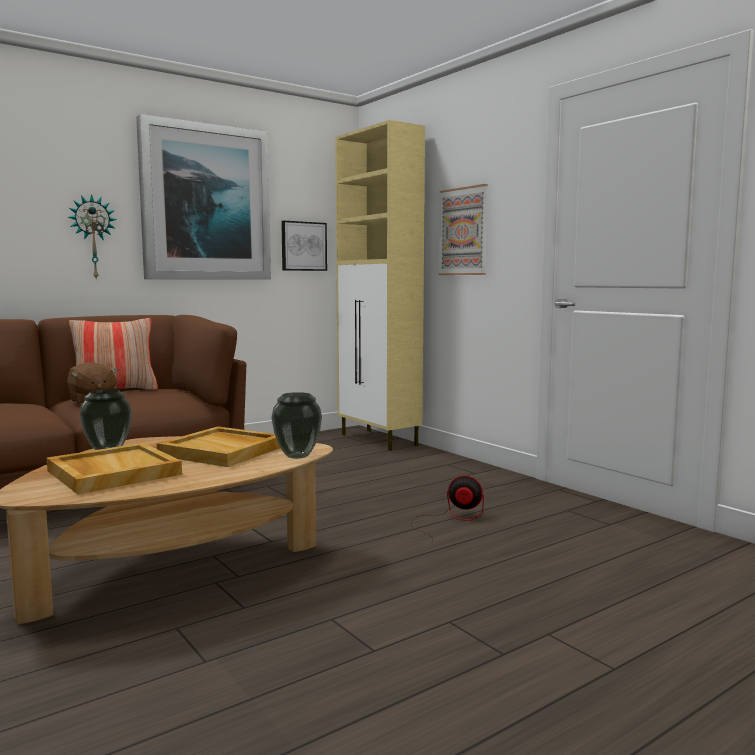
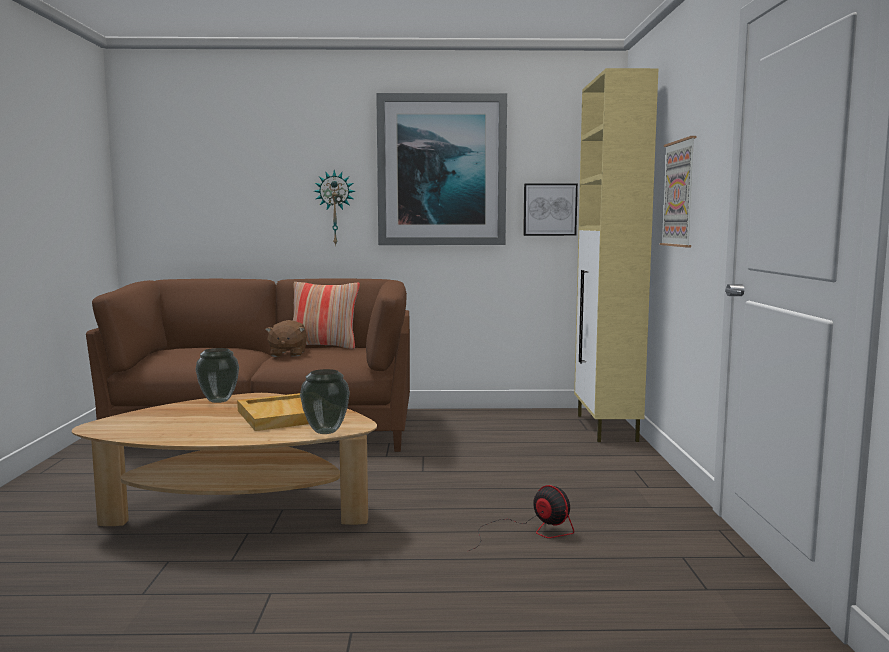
camera: 35 degrees right, 0 degrees up
beige tray [47,443,182,494] -> none

